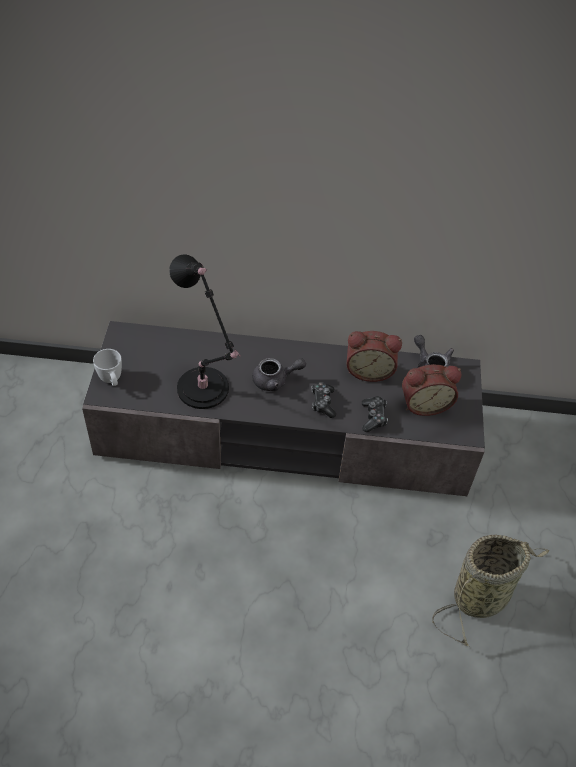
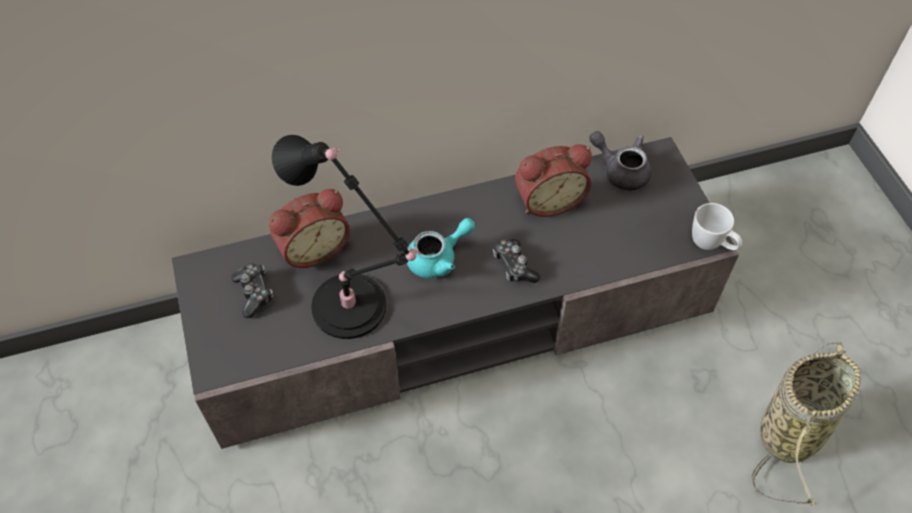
camera: 20 degrees left, 5 degrees up
white mug [93,349,122,386] -> white mug moved to [692,203,742,250]
grey teapot [252,358,306,391] -> turquoise teapot [407,218,475,278]
game controller [362,396,388,432] -> game controller moved to [231,263,273,318]
alarm clock [402,364,462,416] -> alarm clock moved to [269,189,350,268]

